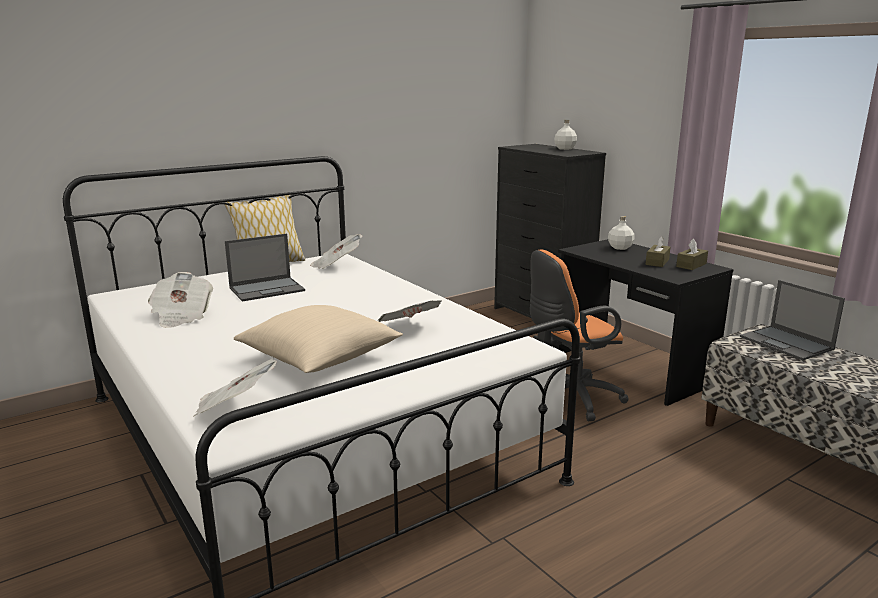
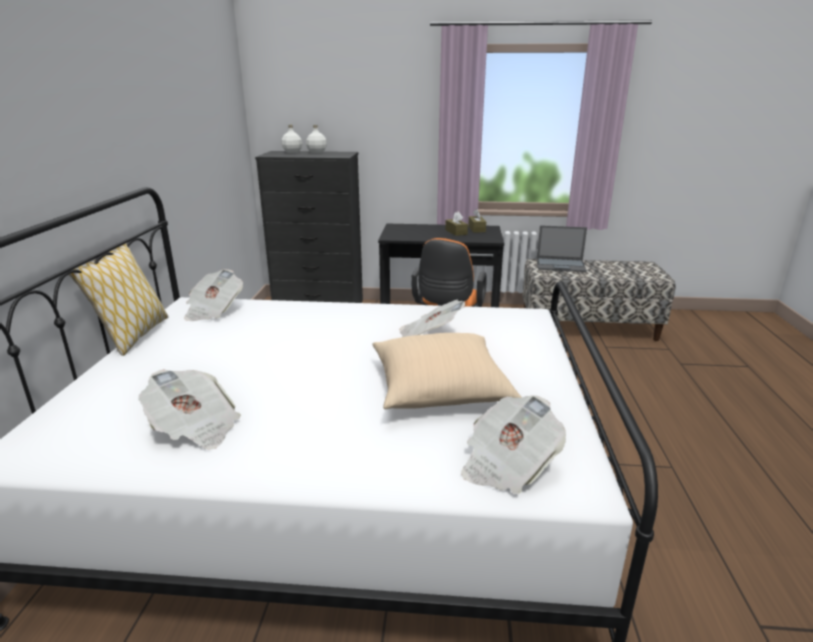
camera: 50 degrees left, 5 degrees up
laptop [225,234,305,301] -> none
white bottle [608,216,635,250] -> white bottle moved to [281,125,302,153]

